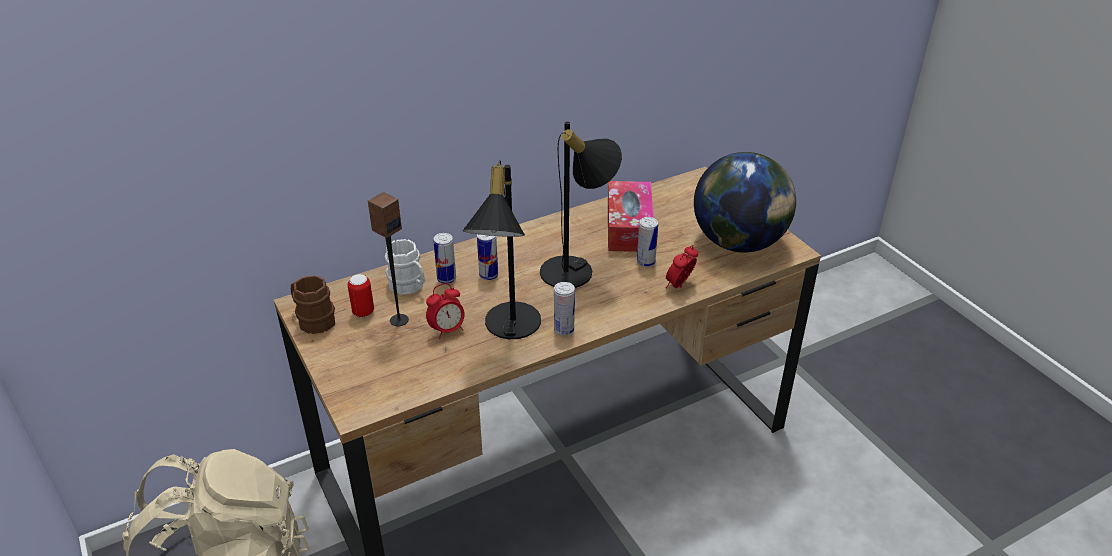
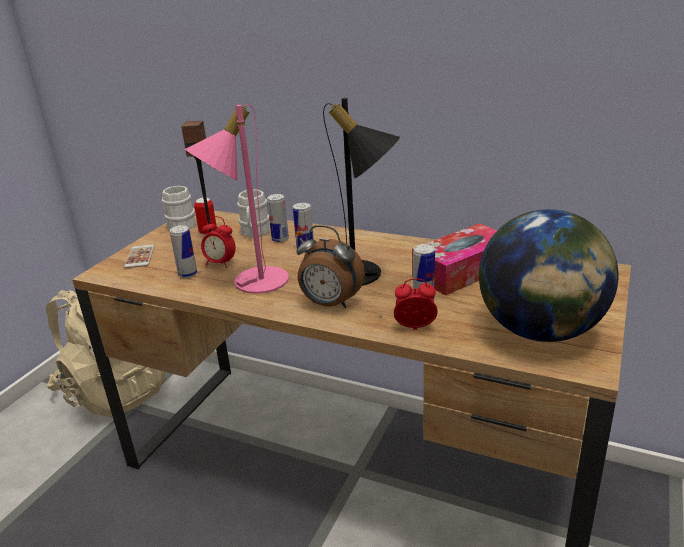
camera: 55 degrees right, 10 degrees down
brown mug [291,275,335,334] -> white mug [162,186,196,230]
black table lamp [463,160,541,339] -> pink table lamp [185,104,289,294]
can [554,282,575,336] -> can moved to [170,225,197,278]
none -> phone [124,245,155,268]
none -> alarm clock [296,225,365,308]

